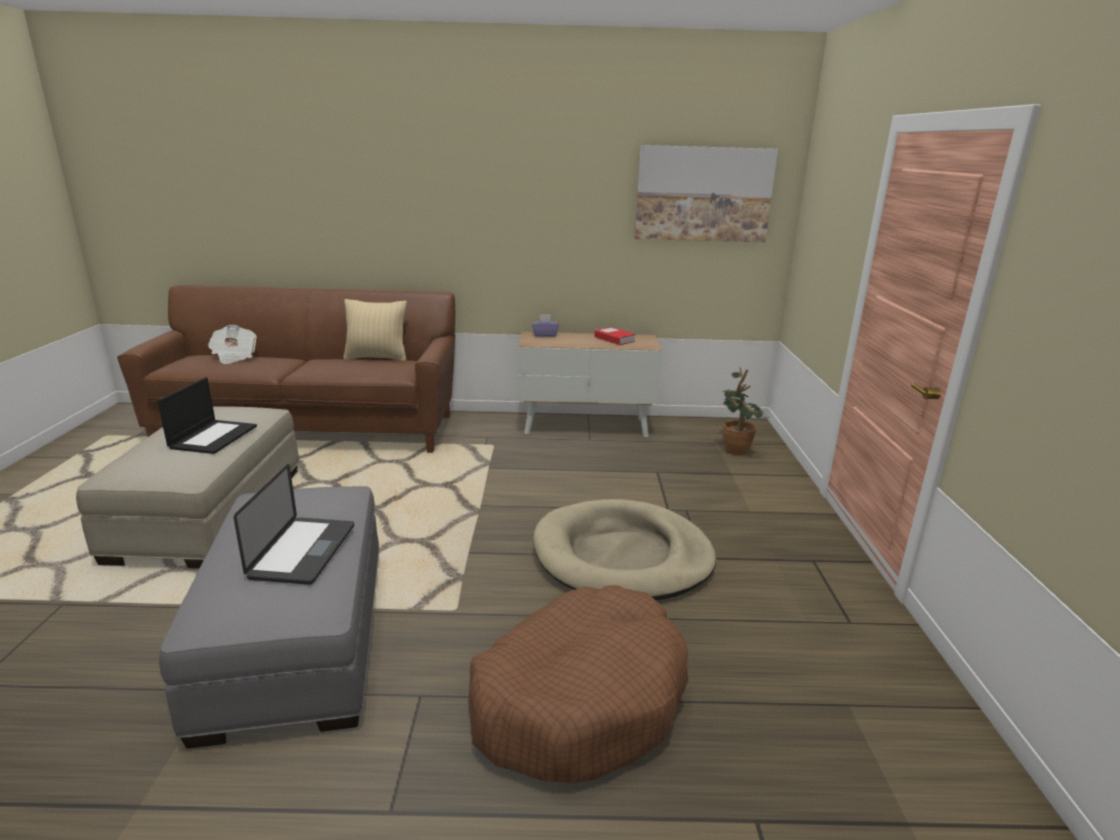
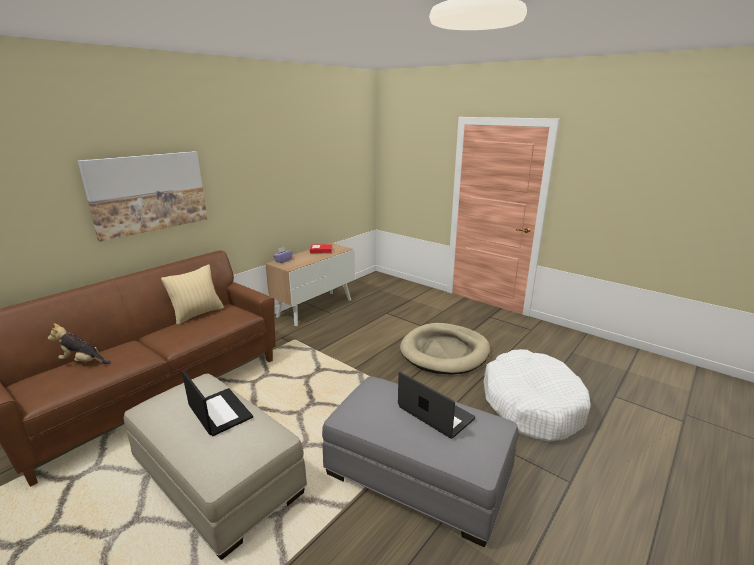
camera: 50 degrees left, 0 degrees up
newspaper [208,325,257,364] -> plush toy [48,323,111,364]
brown dog bed [468,585,688,783] -> white dog bed [484,349,591,442]
picture [635,145,778,242] -> picture moved to [78,151,207,241]
potted plant [723,367,770,456] -> none

